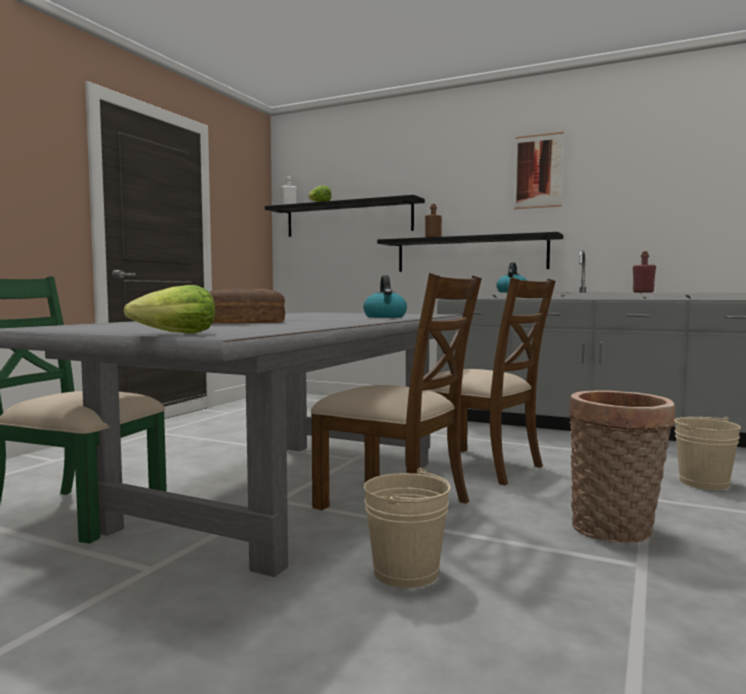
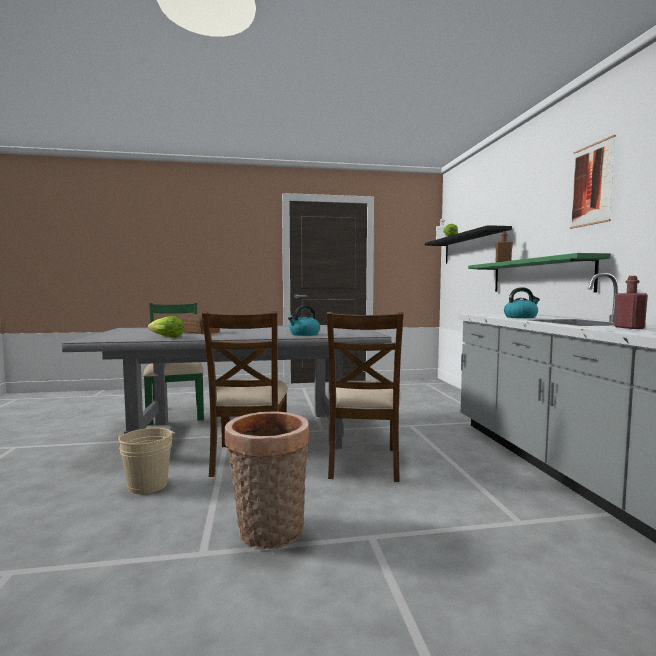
camera: 55 degrees right, 0 degrees up
lettuce [124,285,215,334] -> lettuce moved to [148,316,184,338]
black shelf [377,232,563,272] -> green shelf [468,253,611,293]
beige bucket [674,417,741,490] -> none

